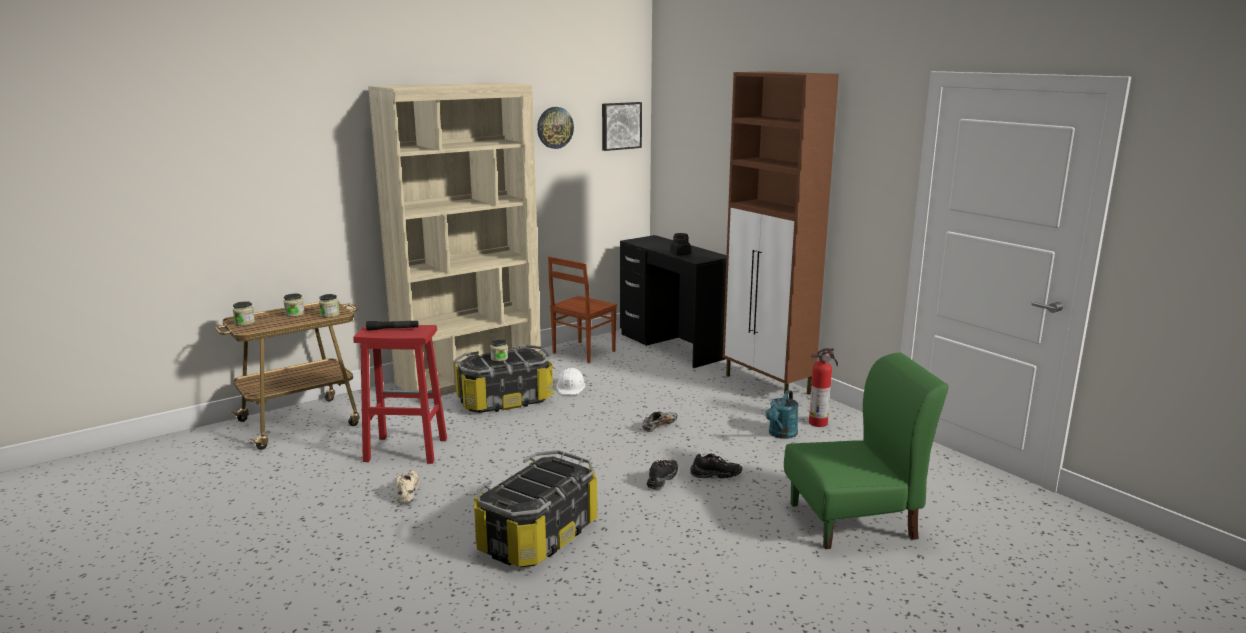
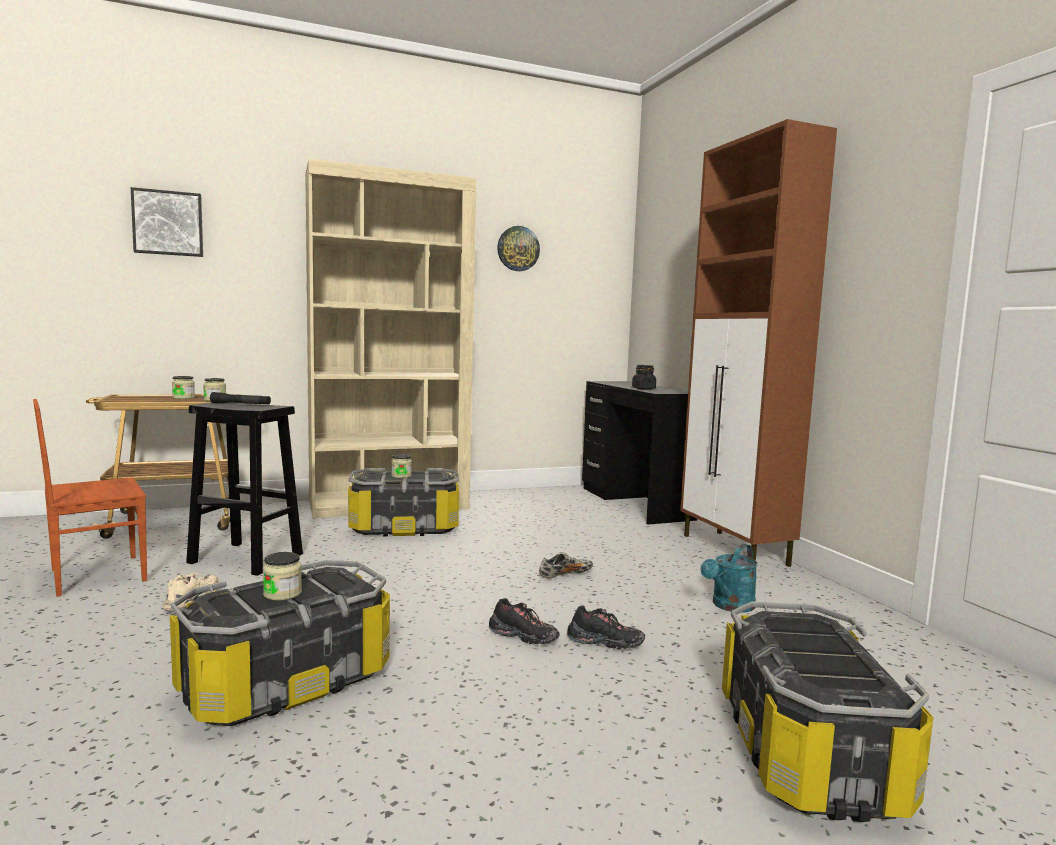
camera: 15 degrees right, 10 degrees down
jar [233,301,255,326] -> jar moved to [263,552,302,601]
red stool [353,325,447,464] -> black stool [186,402,303,576]
brown chair [548,256,617,363] -> brown chair moved to [33,399,147,597]
white hard hat [556,368,586,395] -> none
picture [602,102,642,151] -> picture moved to [131,187,203,257]
black shoe [647,460,678,490] -> black shoe turned 75 degrees clockwise [489,598,560,644]
green chair [784,353,948,549] -> storage box [722,601,933,822]
fire extinguisher [809,348,838,427] -> none

